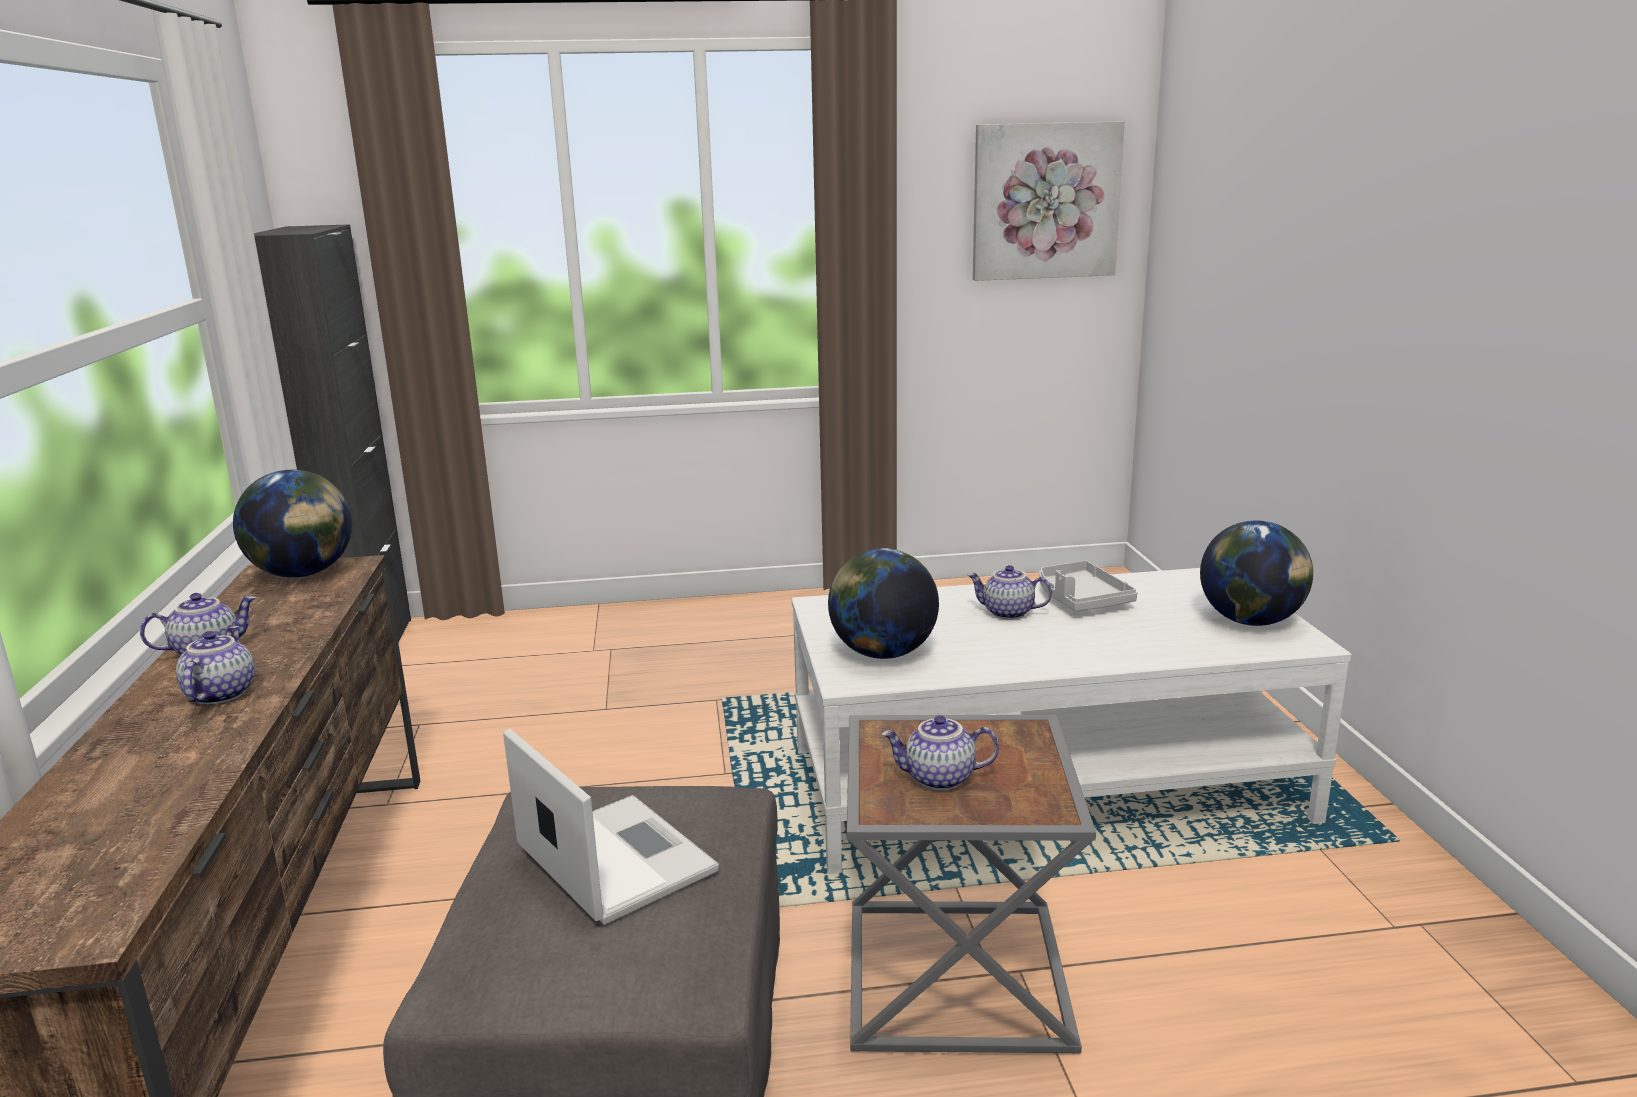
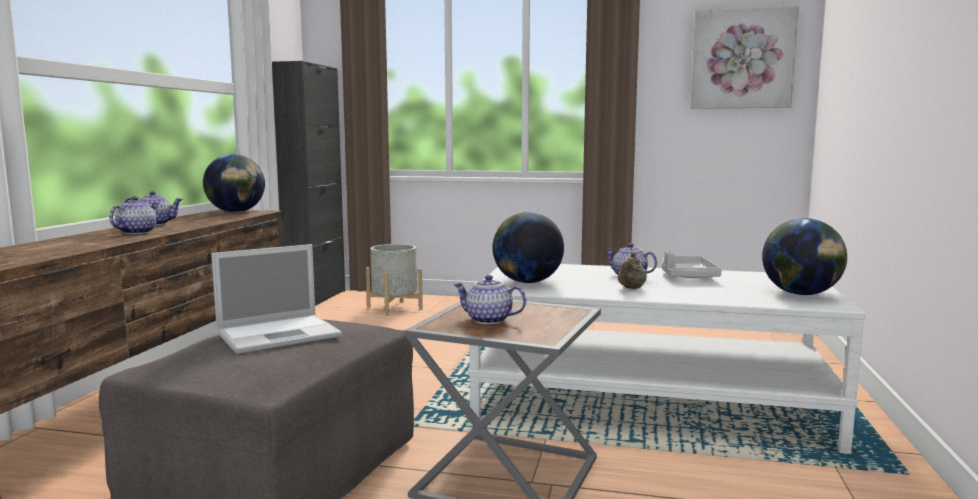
camera: 20 degrees right, 10 degrees down
laptop [503,729,719,925] -> laptop turned 75 degrees clockwise [211,244,342,354]
none -> grey planter [366,244,423,316]
none -> beige teapot [617,253,647,289]

